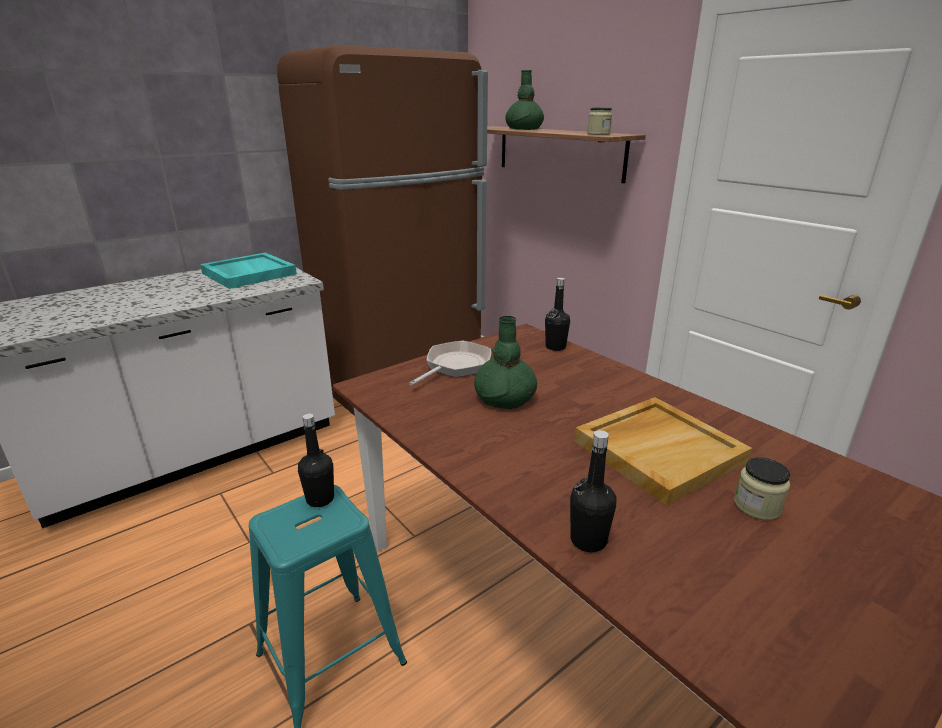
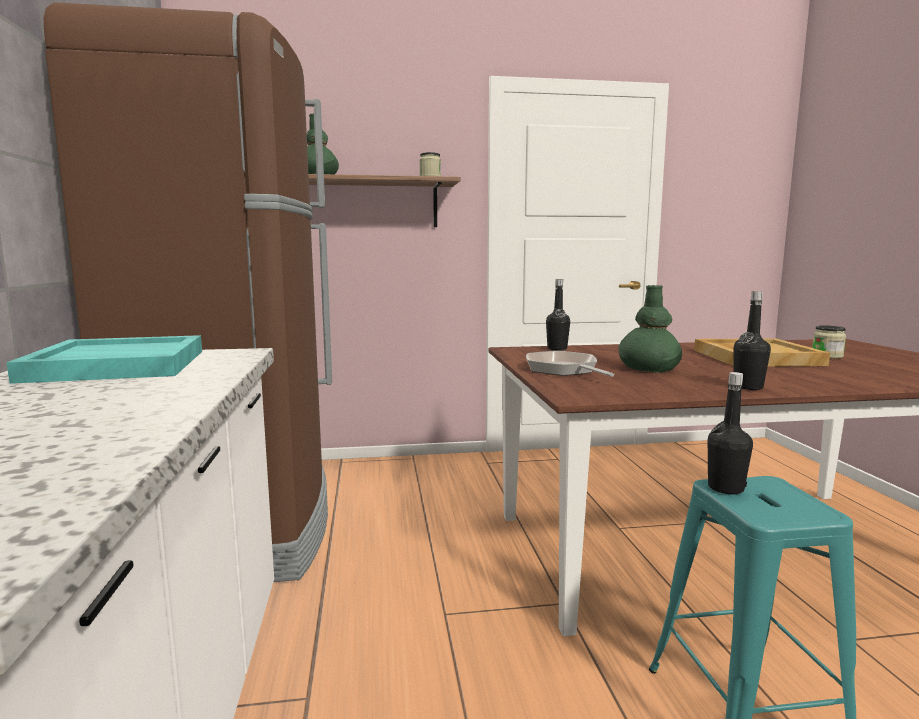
camera: 60 degrees left, 15 degrees down
black bottle [570,430,617,552] -> black bottle moved to [733,291,771,390]

